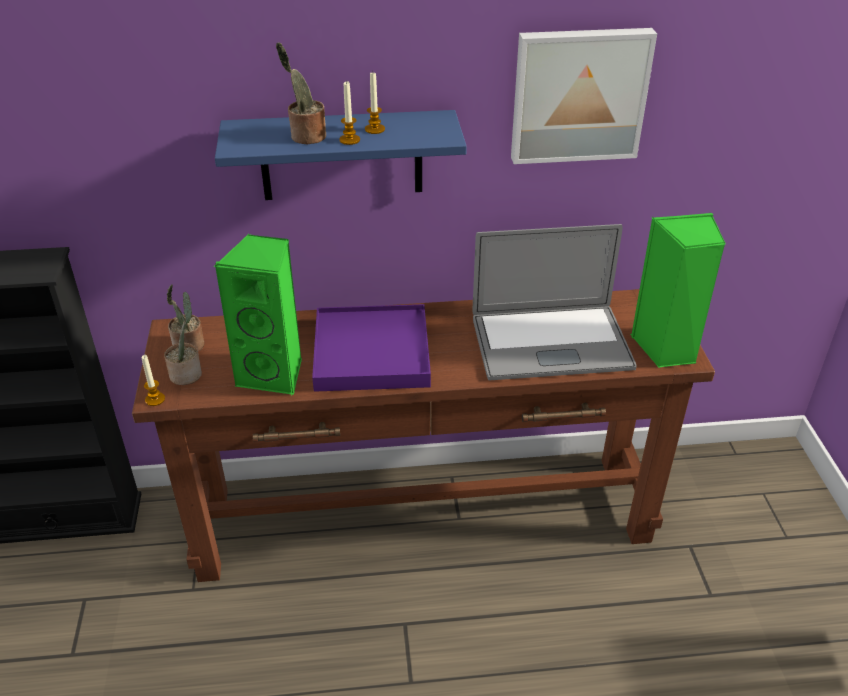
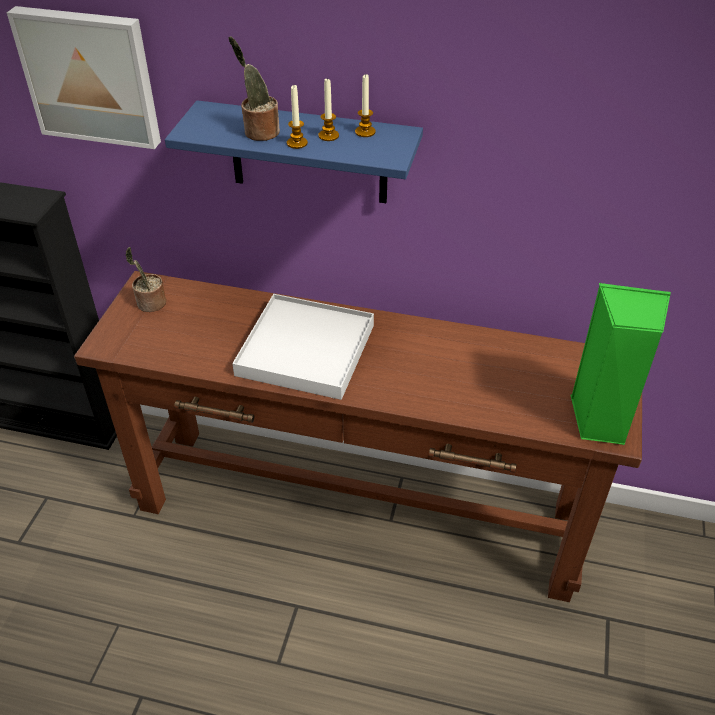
camera: 20 degrees right, 5 degrees up
candle [142,355,165,406] -> candle moved to [355,74,376,137]
potted plant [164,292,202,385] -> none
green speaker [214,234,302,395] -> none
purple tray [312,304,431,392] -> white tray [232,294,374,400]
laptop [472,224,637,380] -> none
picture [511,28,657,164] -> picture moved to [7,6,161,149]

